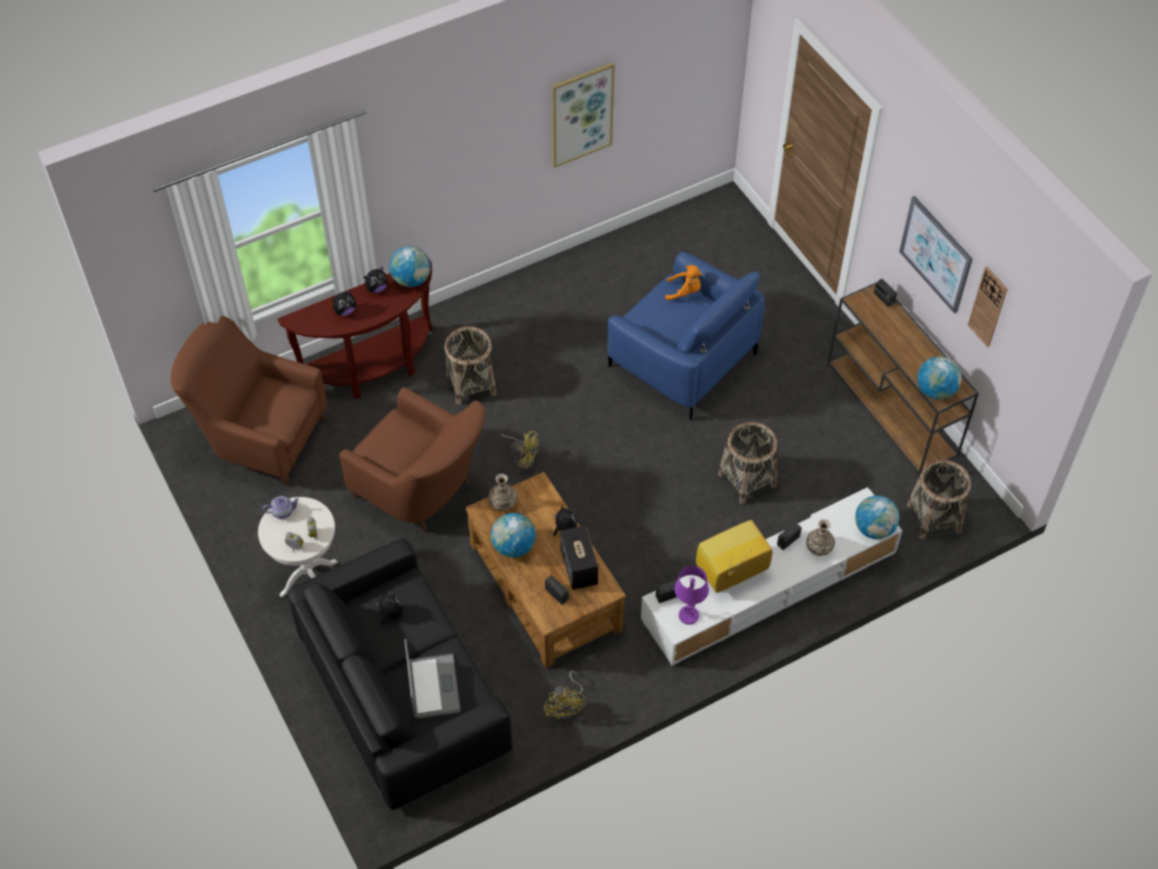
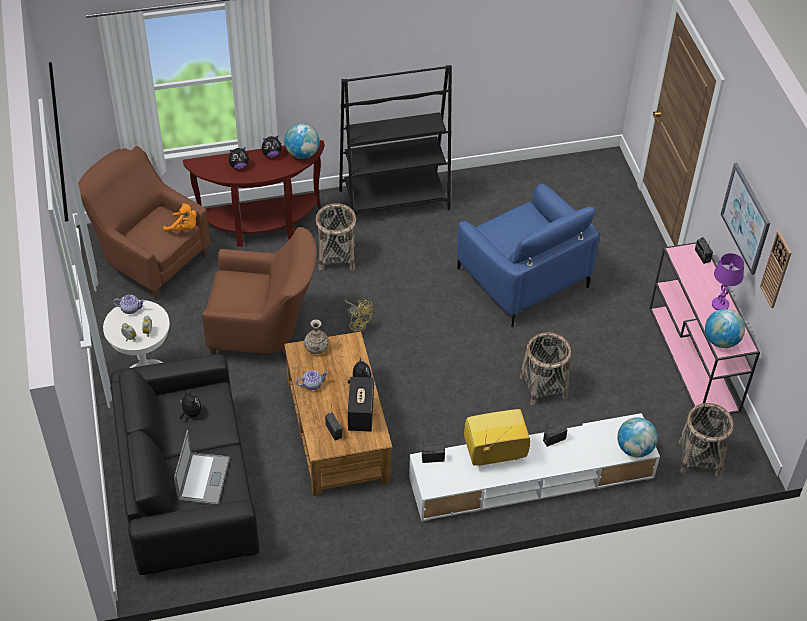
camera: 15 degrees right, 5 degrees down
brown armchair [339,387,485,532] -> brown armchair turned 45 degrees counterclockwise [202,227,317,358]
globe [491,513,536,558] -> teapot [296,370,328,390]
yellow fan [544,671,586,721] -> none
picture [551,62,615,168] -> none
orange plush toy [665,265,702,301] -> orange plush toy moved to [163,203,197,232]
purple table lamp [675,566,709,625] -> purple table lamp moved to [712,253,744,310]
vase [806,519,835,556] -> none
brown console table [828,283,979,475] -> pink console table [649,242,760,414]
none -> black bookcase [339,65,452,215]

